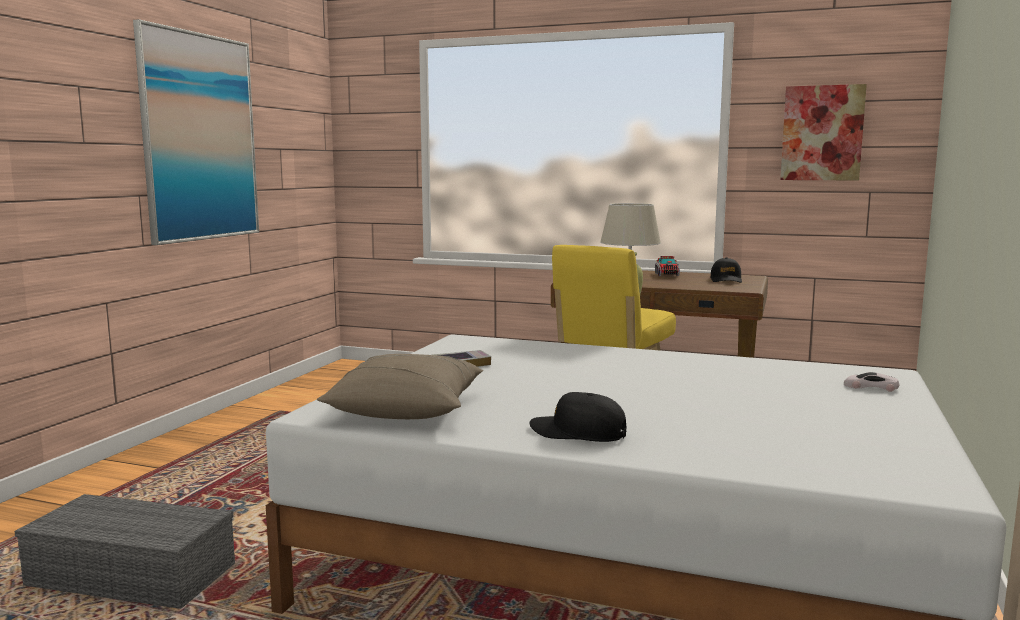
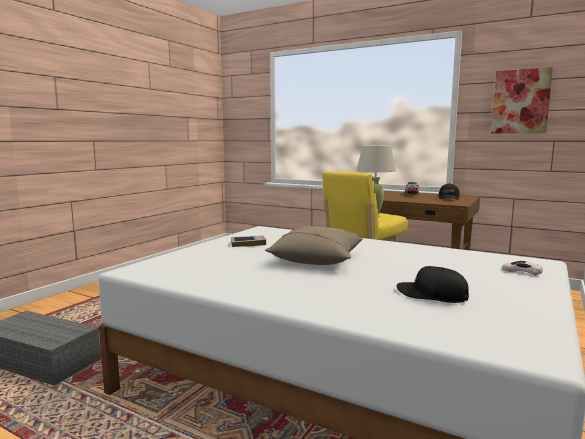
camera: 10 degrees right, 0 degrees up
picture [133,19,259,245] -> none
beige pillow [317,354,483,419] -> beige pillow moved to [265,227,363,265]
black cap [529,392,627,442] -> black cap moved to [397,266,469,303]

